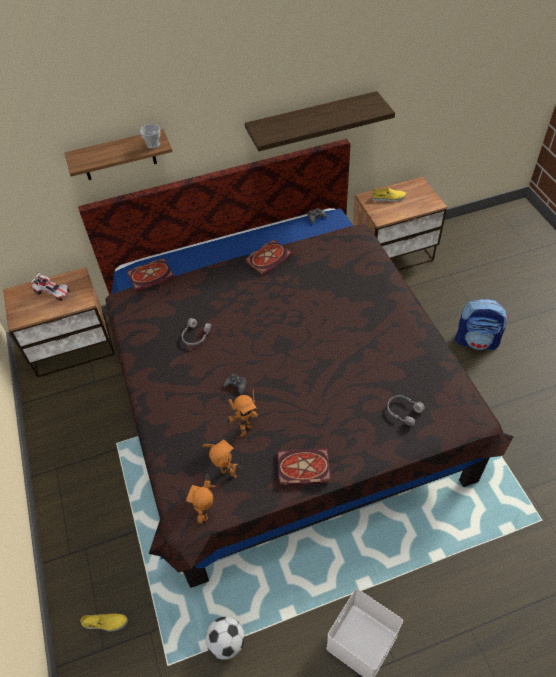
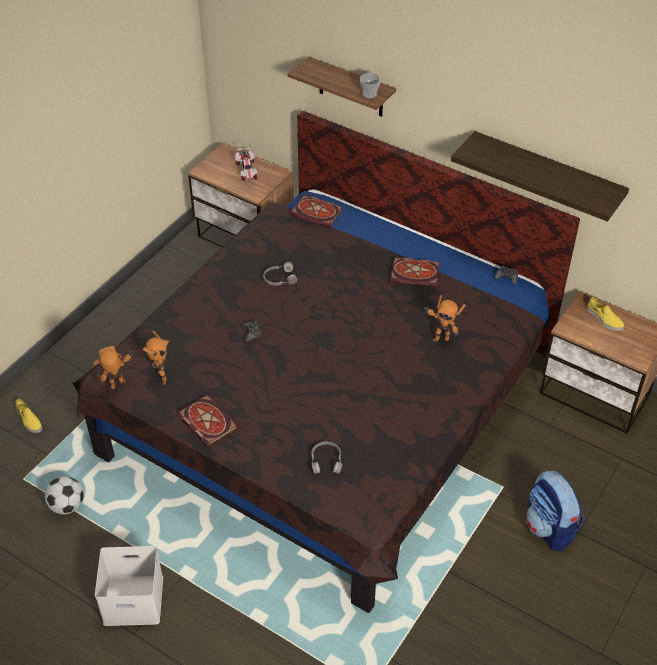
camera: 50 degrees right, 5 degrees down
toy robot [225,390,258,437] -> toy robot moved to [423,295,466,342]

